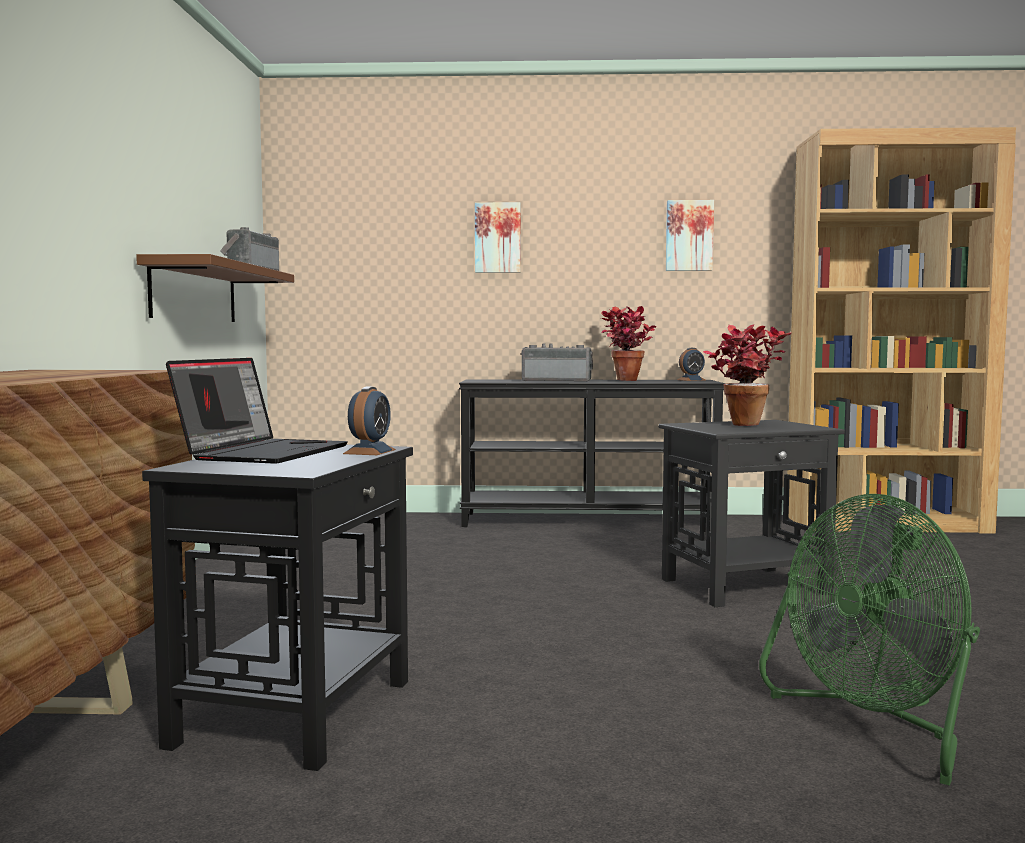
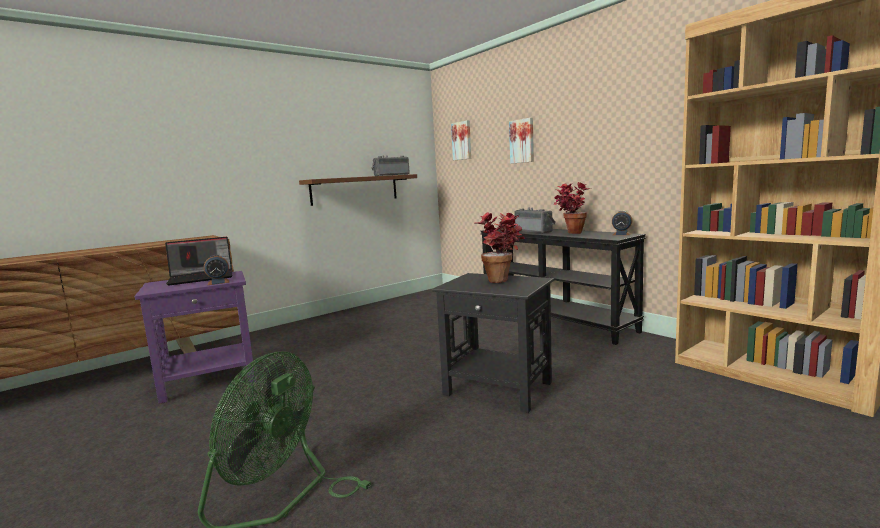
camera: 50 degrees right, 5 degrees up
black side table [142,445,413,771] -> purple side table [135,271,256,404]
picture [666,200,714,271] -> picture moved to [451,120,471,160]

